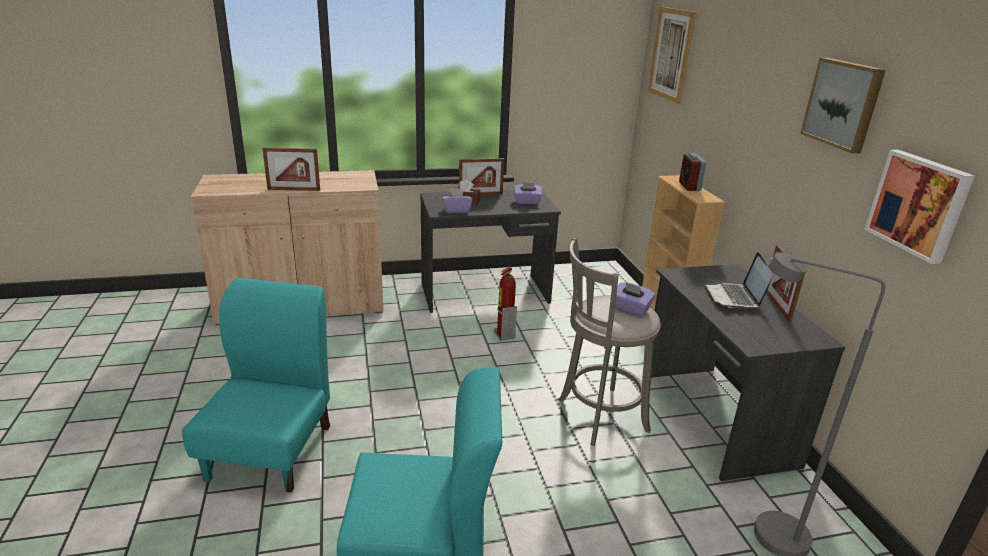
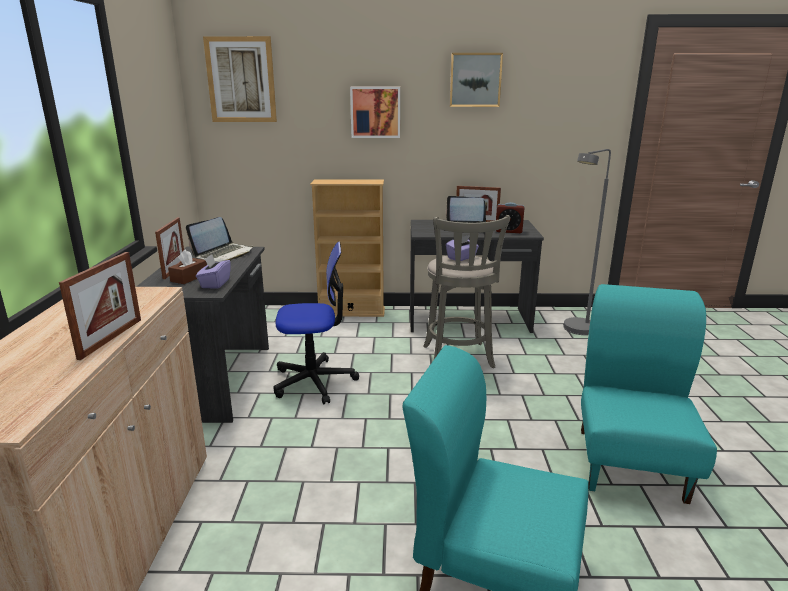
camera: 75 degrees left, 5 degrees down
fire extinguisher [494,267,517,341] -> office chair [273,242,359,404]
purple tissue box [514,182,542,204] -> laptop [186,217,253,262]
alarm clock [679,153,706,191] -> alarm clock moved to [496,202,524,233]
picture [864,150,975,264] -> picture moved to [350,87,400,138]

